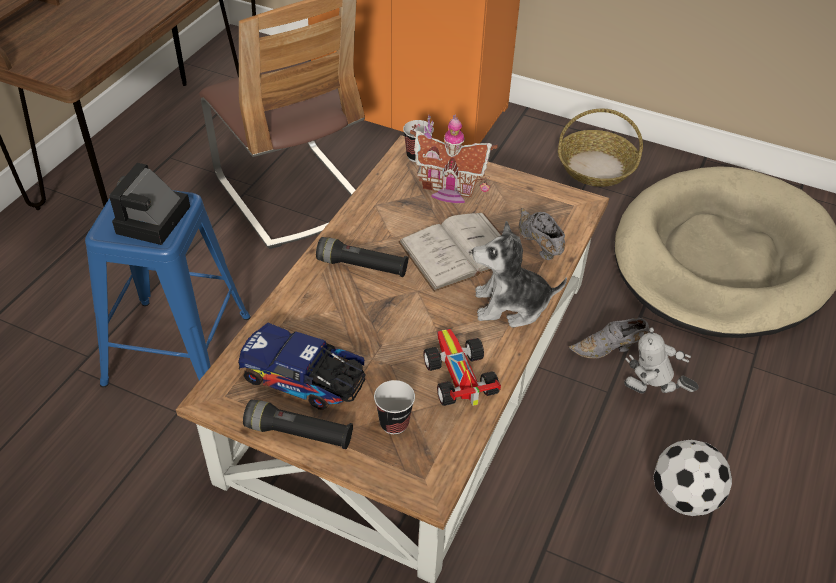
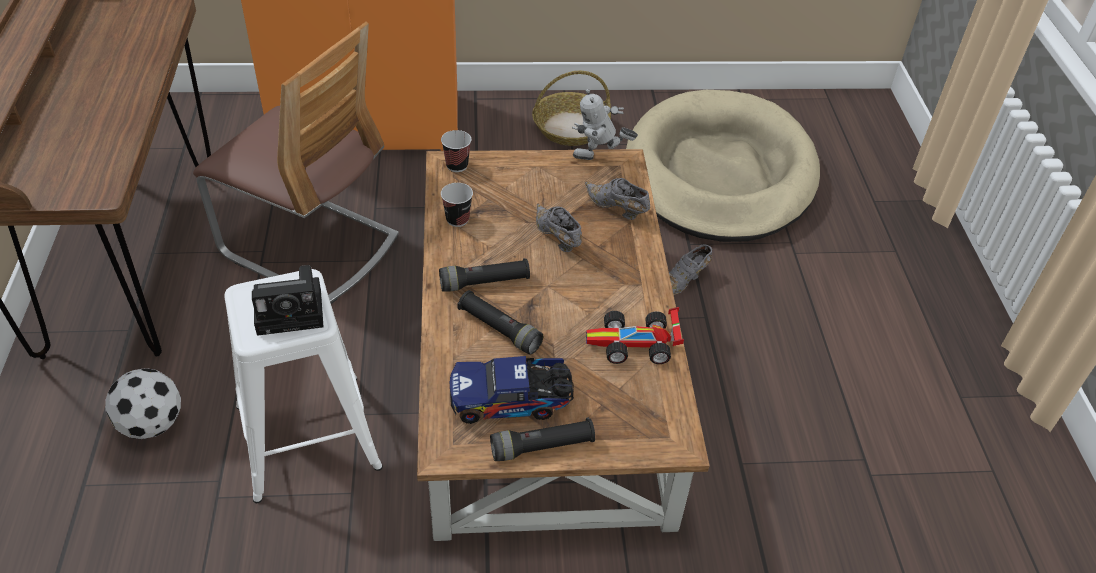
camera: 30 degrees left, 0 degrees up
blue stool [85,190,251,388] -> white stool [224,269,383,503]
camera [109,163,190,245] -> camera turned 90 degrees counterclockwise [252,265,324,336]
cup [374,380,415,434] -> cup moved to [441,183,473,227]
white book [398,213,523,292] -> grey shoe [536,204,582,252]
toy house [410,114,498,203] -> none
toy car [423,329,501,406] -> toy car turned 45 degrees counterclockwise [586,307,684,364]
plush toy [472,221,567,328] -> none
toy robot [624,328,699,393] -> toy robot moved to [572,89,638,160]
football [653,440,732,516] -> football moved to [105,368,181,439]
none -> black flashlight [457,290,543,354]

